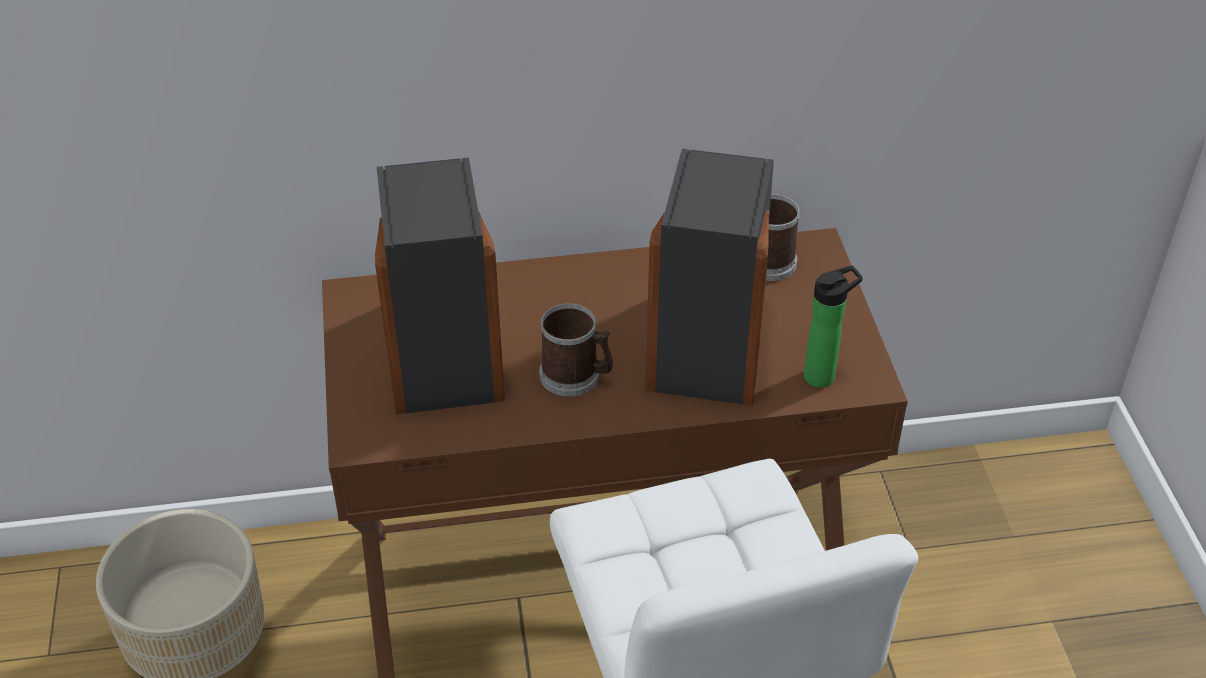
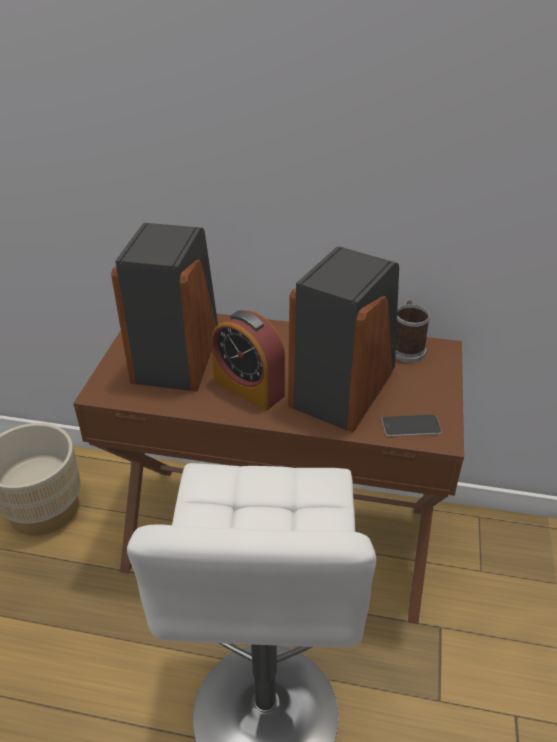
camera: 20 degrees right, 5 degrees down
mug [539,303,613,397] -> alarm clock [211,310,285,410]
bottle [804,266,863,388] -> phone [382,415,442,436]

